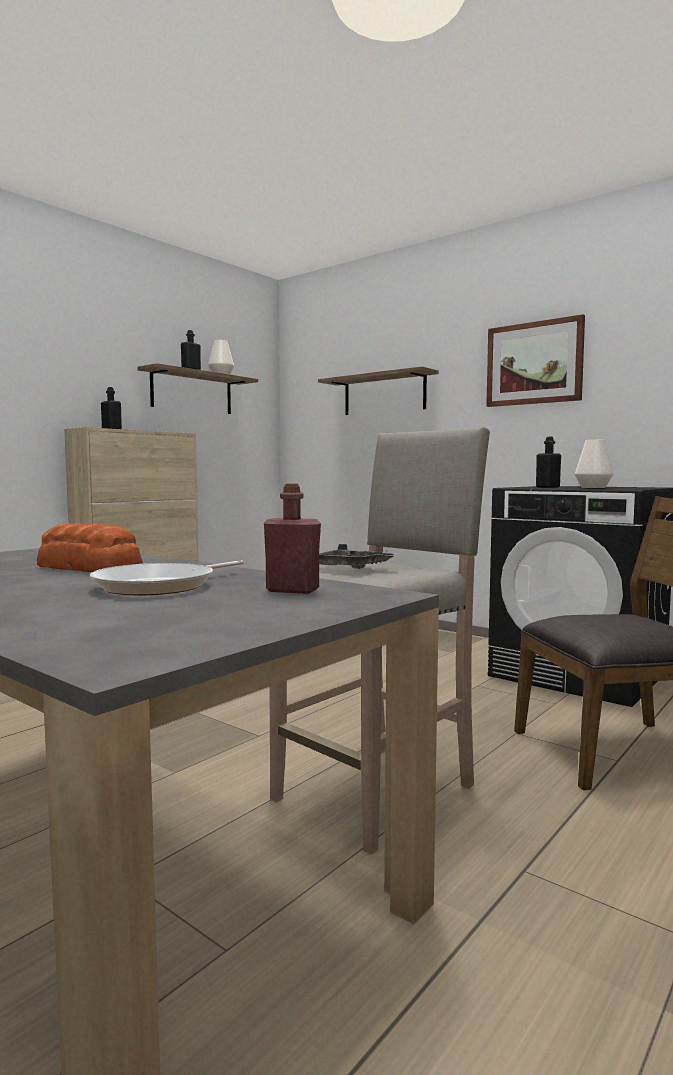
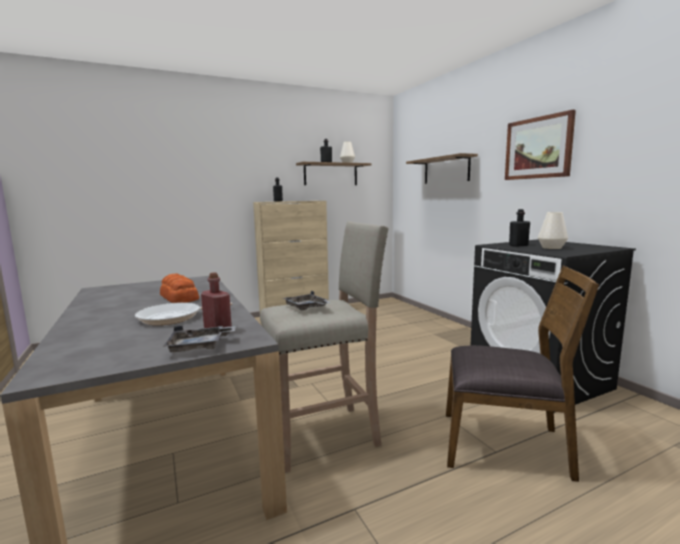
camera: 25 degrees right, 5 degrees up
none -> grey tray [163,326,236,352]

